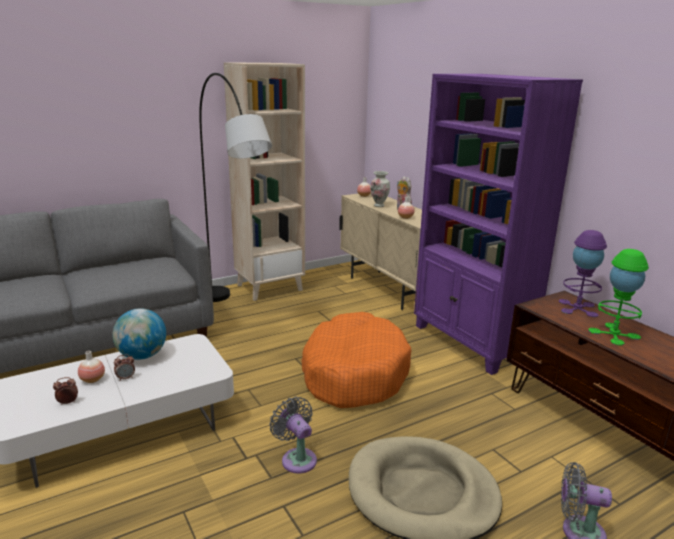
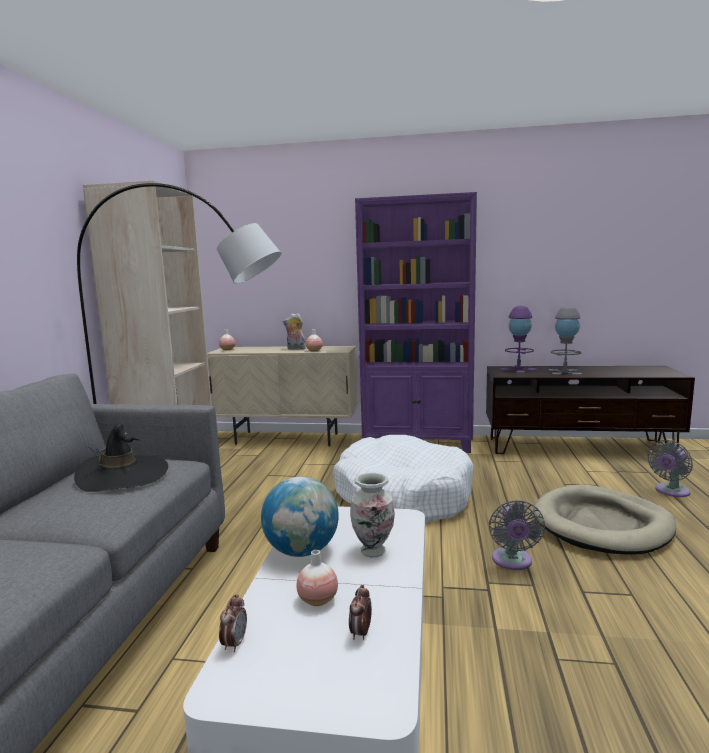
camera: 50 degrees left, 10 degrees down
alarm clock [114,355,135,381] -> alarm clock moved to [219,595,247,652]
grey fan [269,397,317,474] -> grey fan turned 90 degrees counterclockwise [489,500,545,570]
orange dog bed [301,312,412,408] -> white dog bed [333,435,473,523]
vase [370,171,390,207] -> vase moved to [350,473,395,557]
green table lamp [588,249,649,346] -> grey table lamp [549,306,582,375]
none -> black hat [74,423,168,492]

